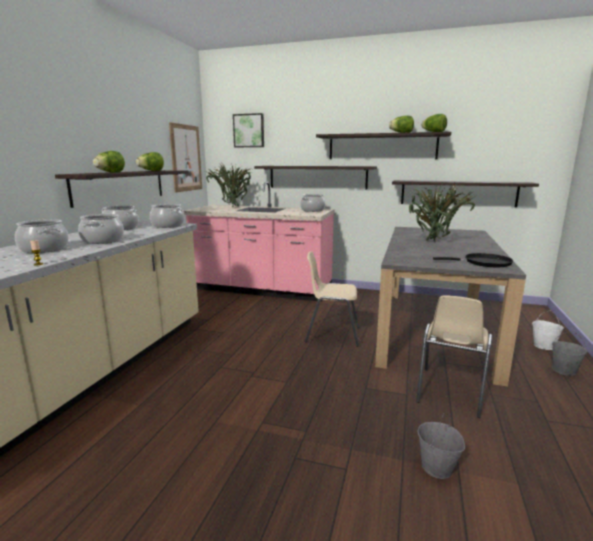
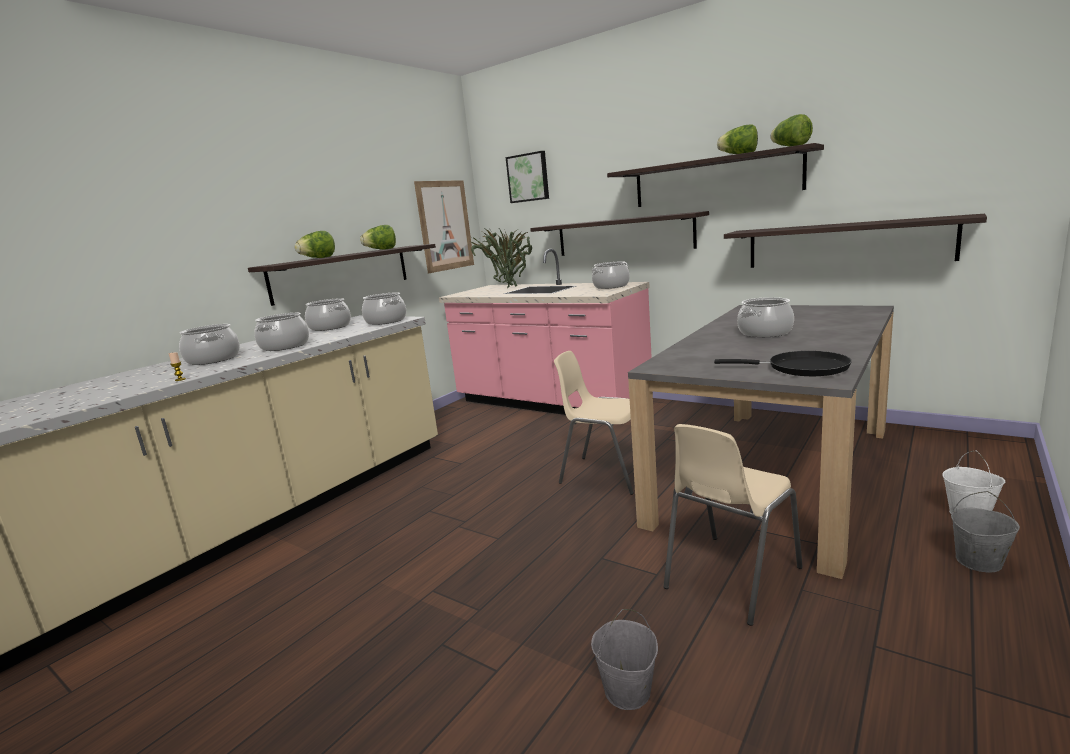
camera: 20 degrees right, 0 degrees up
potted plant [409,182,478,242] -> cooking pot [737,297,794,337]

